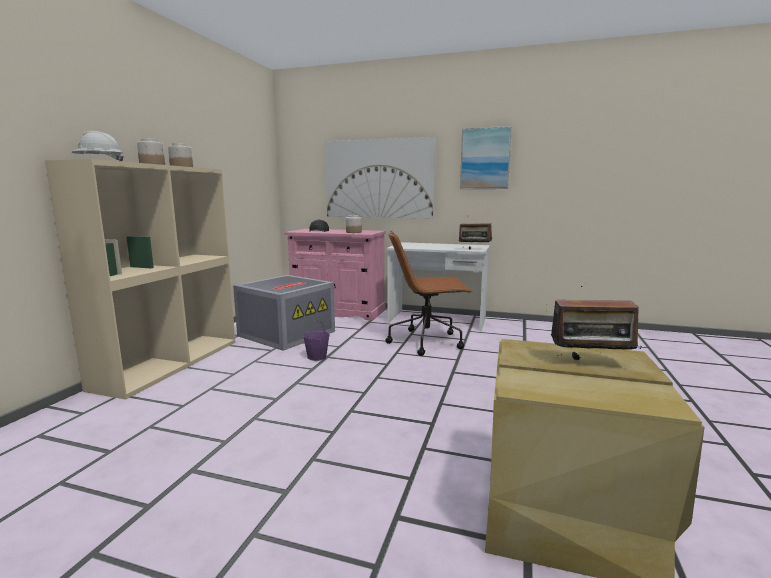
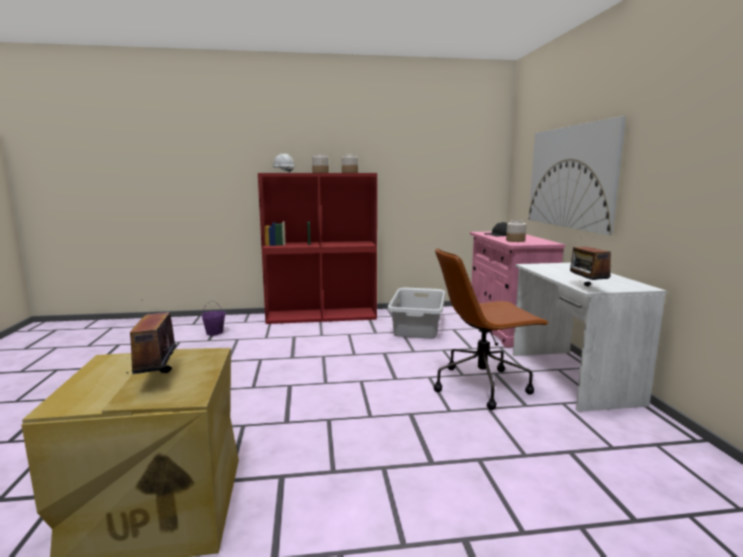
camera: 65 degrees right, 0 degrees up
beige bookcase [45,159,236,400] -> red bookcase [258,173,377,324]
grey storage box [233,275,335,351] -> grey laundry basket [387,287,445,339]
purple bucket [303,319,330,361] -> purple bucket moved to [201,301,226,336]
brown office chair [386,231,473,356] -> brown office chair turned 75 degrees counterclockwise [434,248,550,410]
picture [460,126,512,189] -> none

